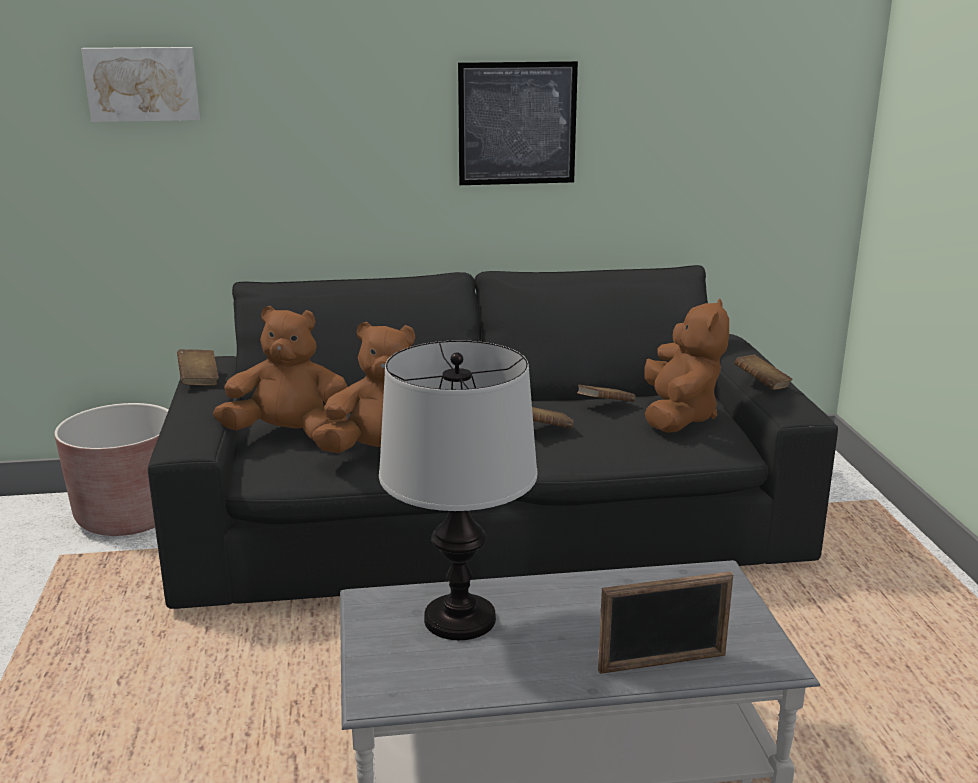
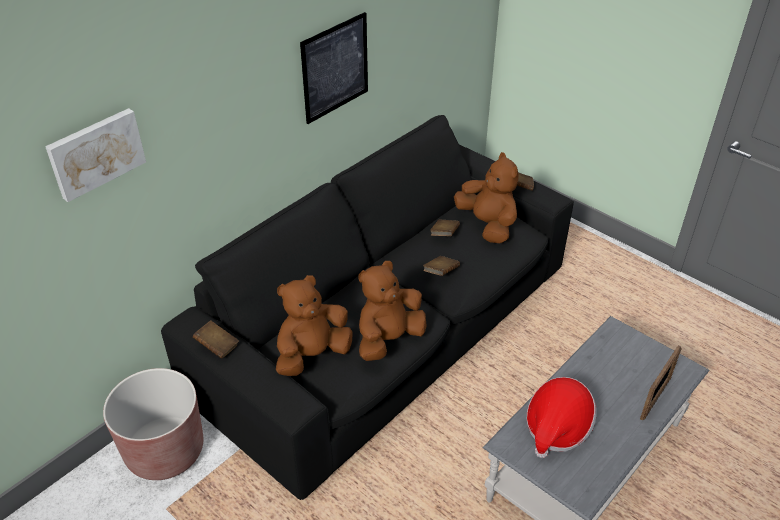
camera: 40 degrees left, 20 degrees up
table lamp [379,340,538,640] -> hat [527,377,597,458]

